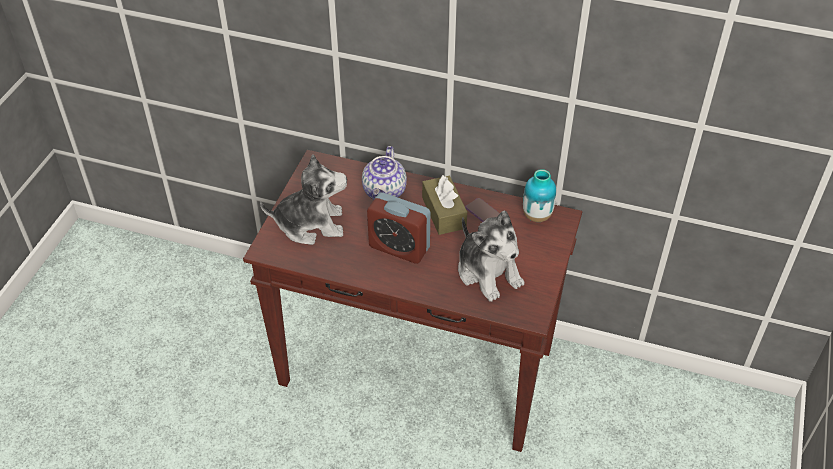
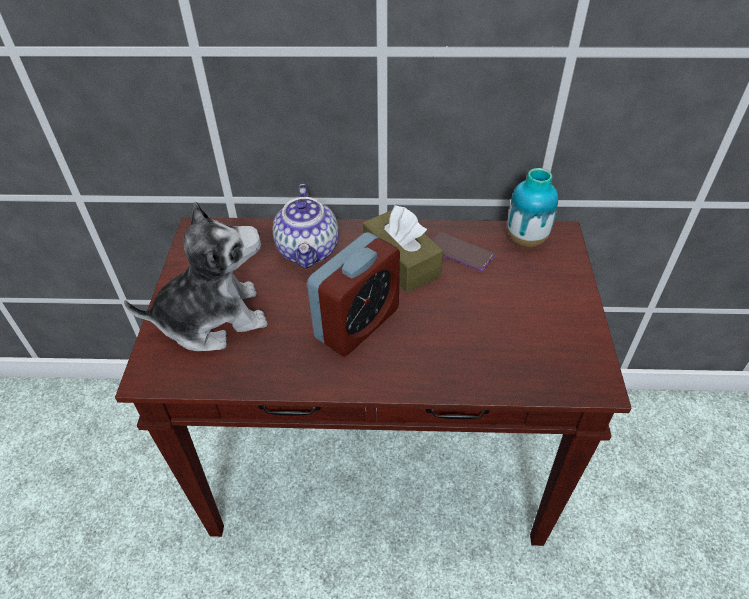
camera: 15 degrees left, 0 degrees up
alarm clock [367,192,430,264] -> alarm clock turned 60 degrees counterclockwise [307,232,400,357]
plush toy [458,210,524,302] -> none

